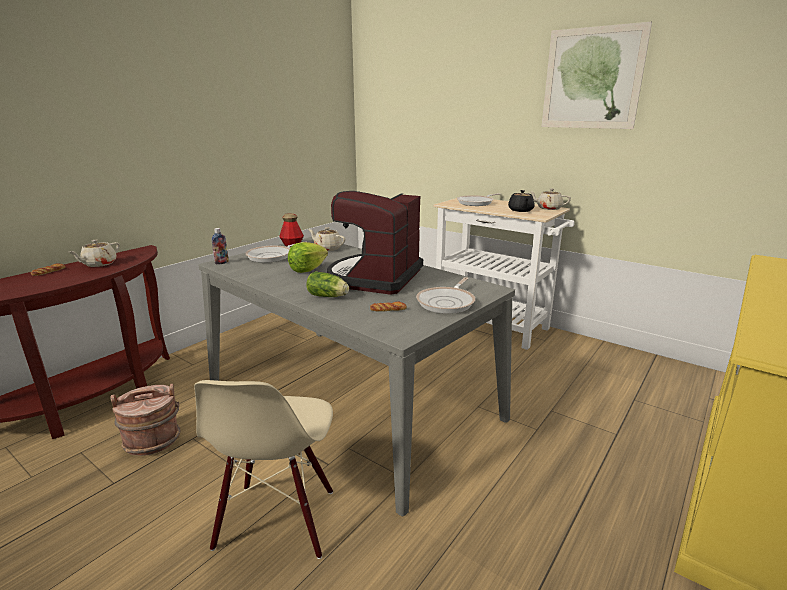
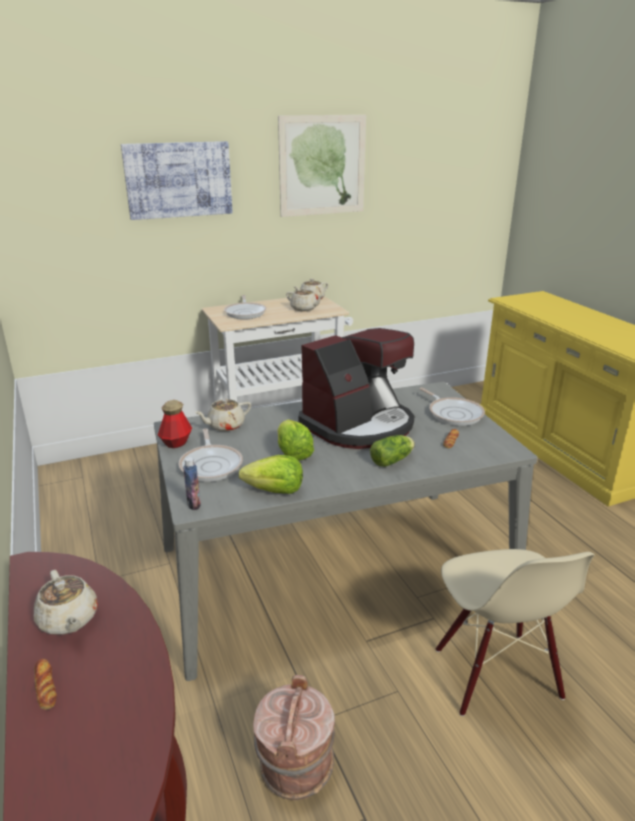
camera: 60 degrees left, 5 degrees up
beige chair [194,380,333,559] -> beige chair turned 45 degrees clockwise [436,549,595,716]
coffee machine [327,191,423,295] -> coffee machine turned 90 degrees counterclockwise [298,328,414,449]
black teapot [508,190,535,212] -> beige teapot [286,288,323,311]
none -> picture [121,141,233,220]
none -> lettuce [239,455,303,494]

